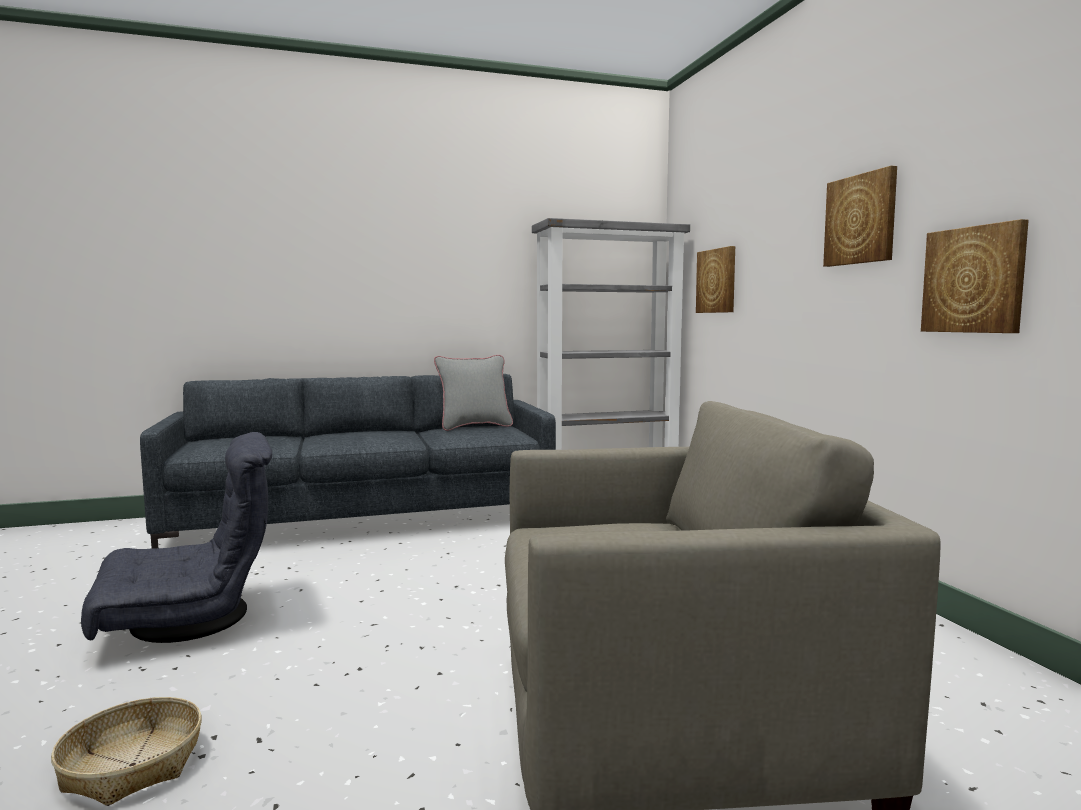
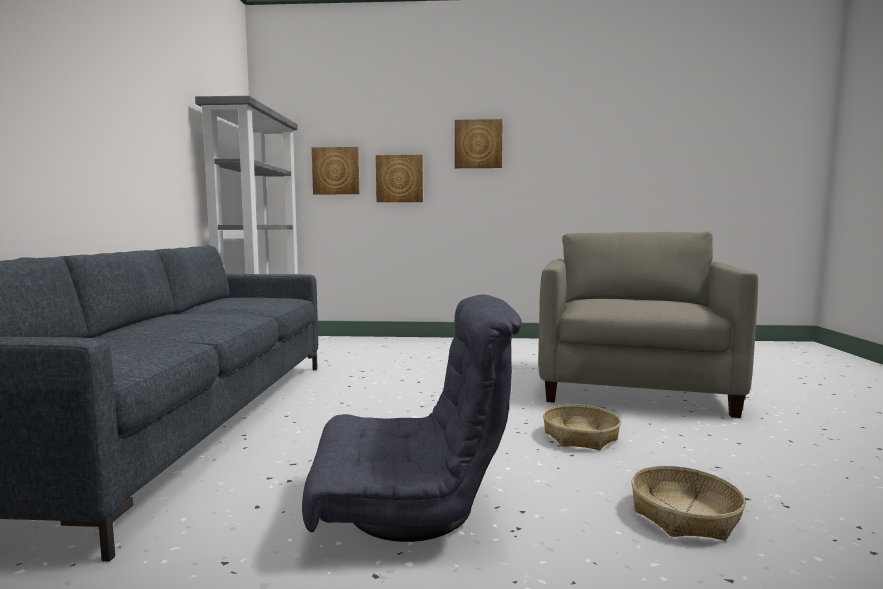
camera: 70 degrees left, 0 degrees up
grey armchair [81,432,272,643] -> grey armchair turned 90 degrees clockwise [302,294,522,542]
grey pillow [434,355,513,431] -> none
picture [921,219,1029,333] -> picture moved to [376,155,423,202]
none -> basket [543,404,621,450]

